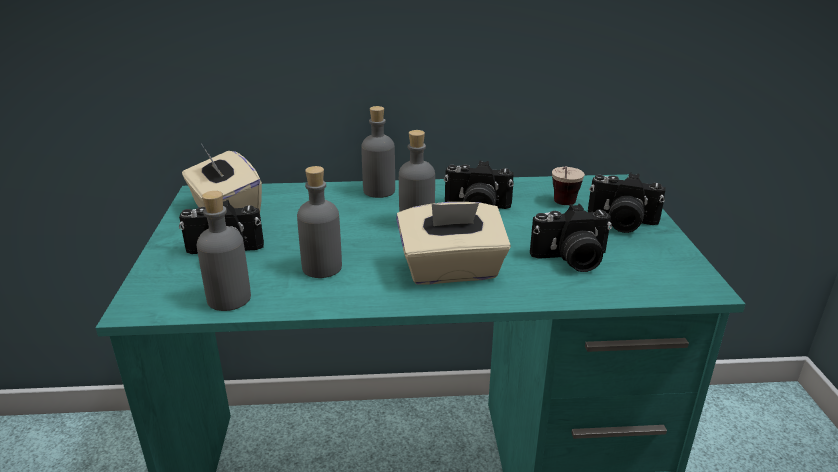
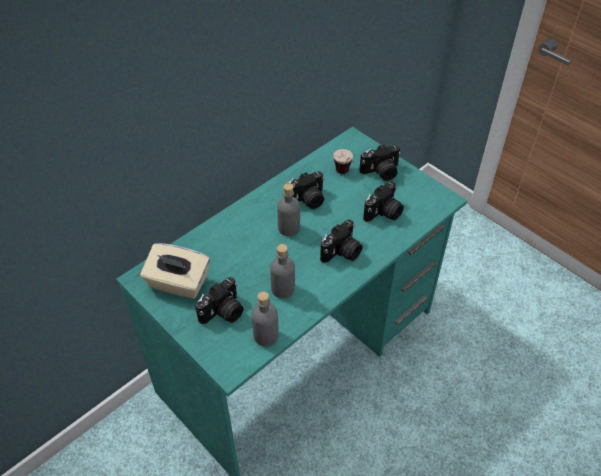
camera: 40 degrees left, 20 degrees up
grey bottle [361,106,395,198] -> none
beige tissue box [396,202,511,285] -> camera [320,220,362,263]

